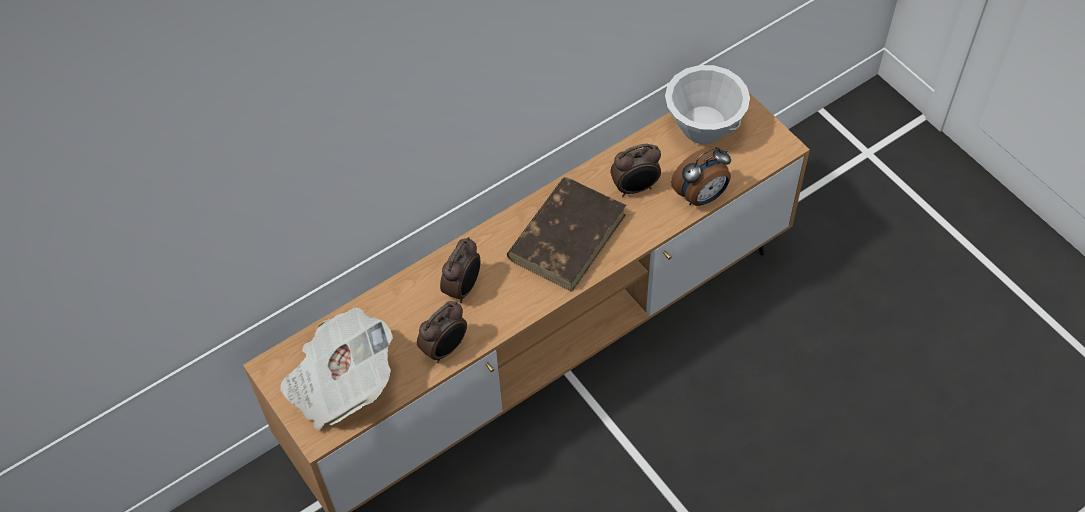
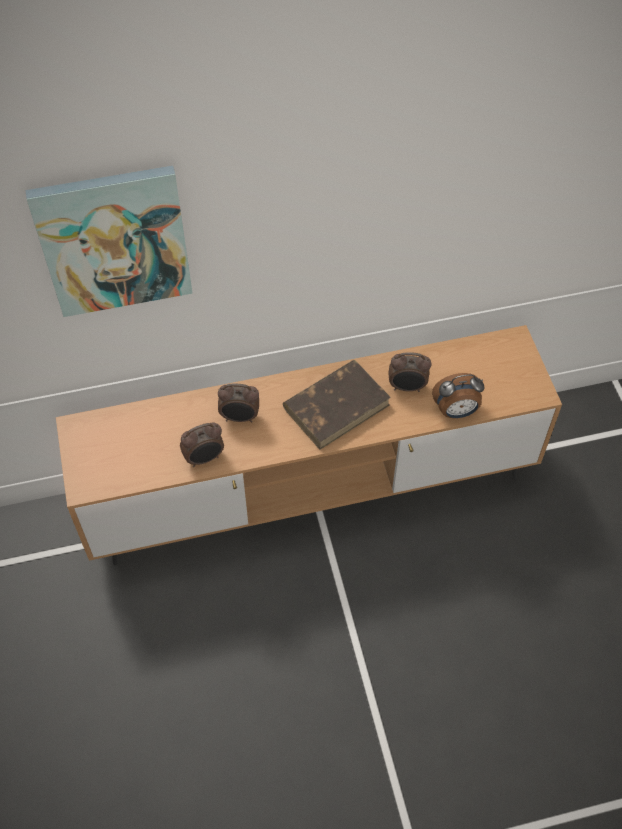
camera: 20 degrees right, 0 degrees up
newspaper [281,308,393,430] -> none
alarm clock [440,237,481,303] -> alarm clock turned 45 degrees clockwise [218,384,259,422]
white bowl [665,65,750,144] -> none
none -> picture [25,166,193,317]

